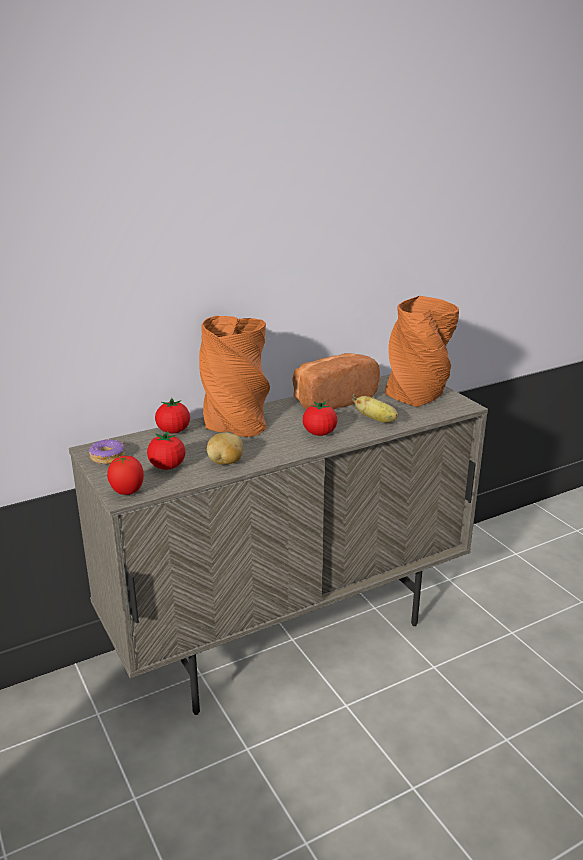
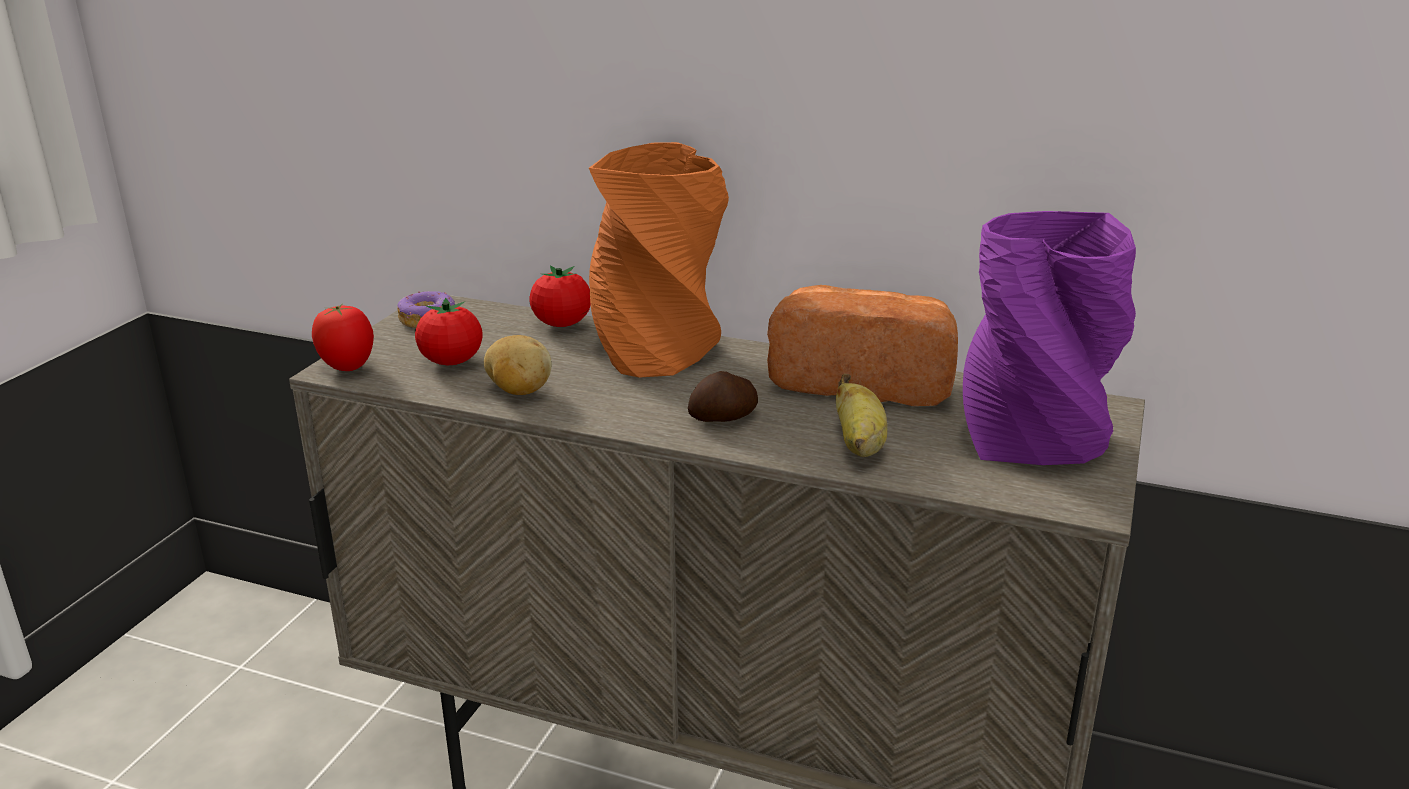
camera: 50 degrees right, 0 degrees up
tomato [303,401,337,436] -> potato [688,371,758,422]
orange vase [385,296,459,407] -> purple vase [963,211,1136,465]

